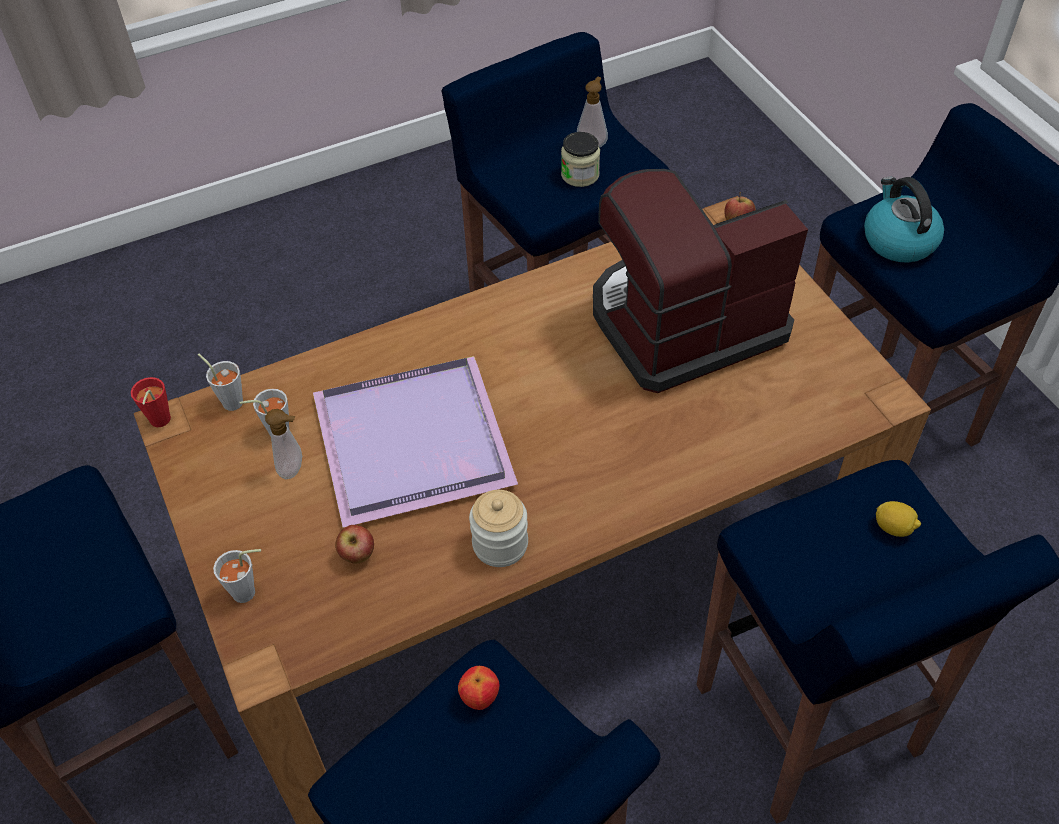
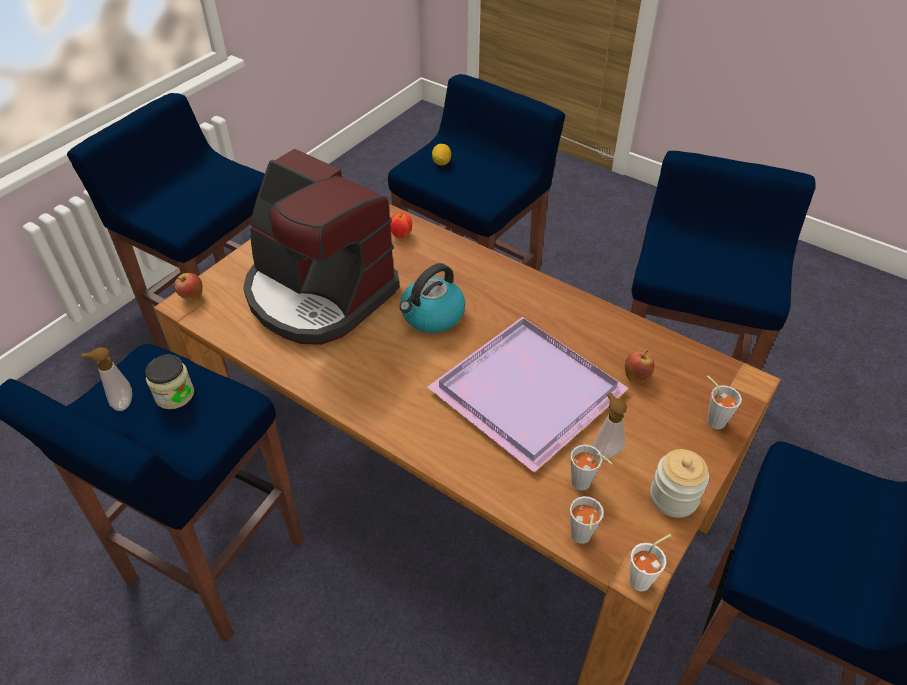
camera: 120 degrees left, 5 degrees down
red cup [131,377,171,427] -> white cup [629,534,671,592]
apple [458,666,499,710] -> apple moved to [390,213,412,238]
jar [469,490,528,567] -> jar moved to [650,449,709,518]
kettle [864,177,944,262] -> kettle moved to [400,263,465,333]

